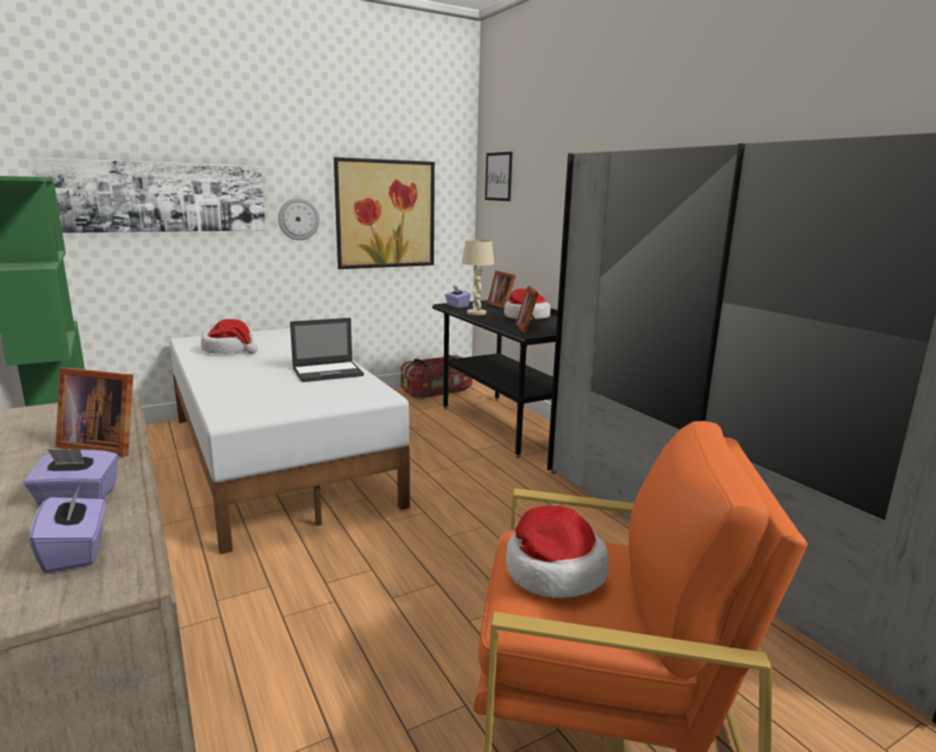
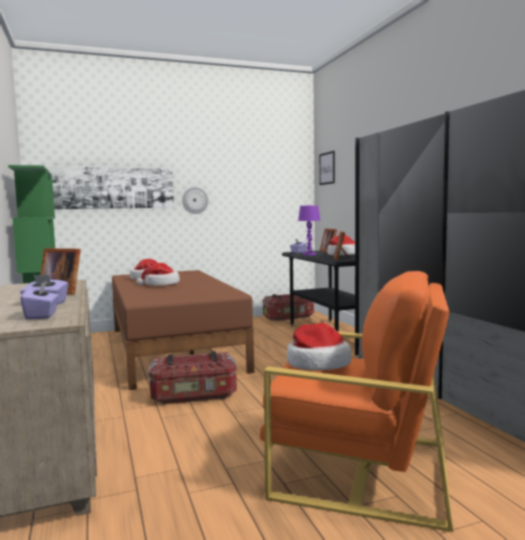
camera: 10 degrees right, 10 degrees down
white bed [170,328,410,554] -> brown bed [112,270,254,390]
laptop [290,318,364,382] -> none
picture [334,157,435,269] -> none
beige table lamp [462,240,494,315] -> purple table lamp [298,205,320,255]
none -> hat [136,263,180,286]
none -> storage box [148,351,237,404]

